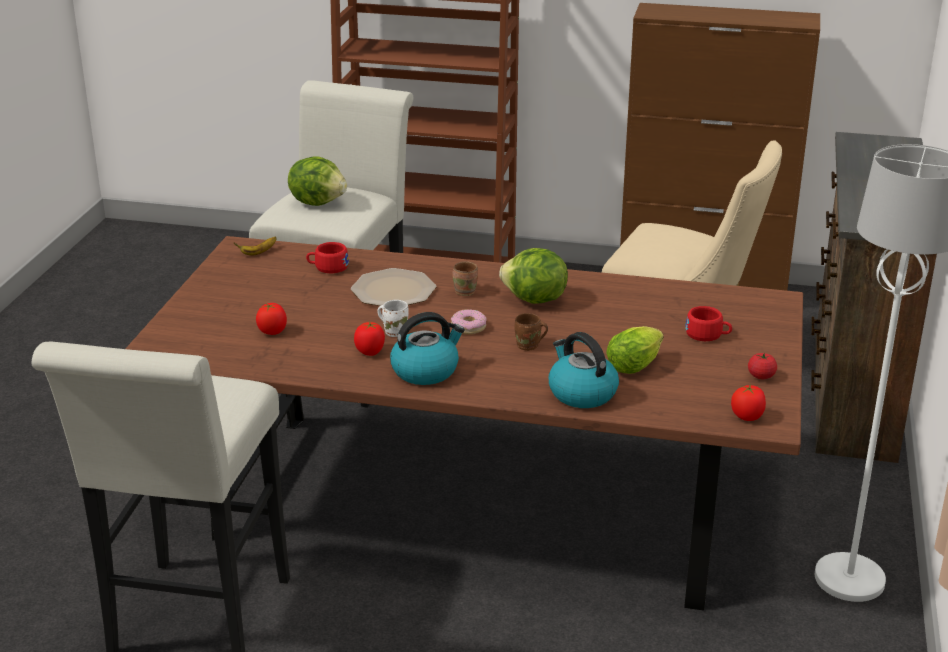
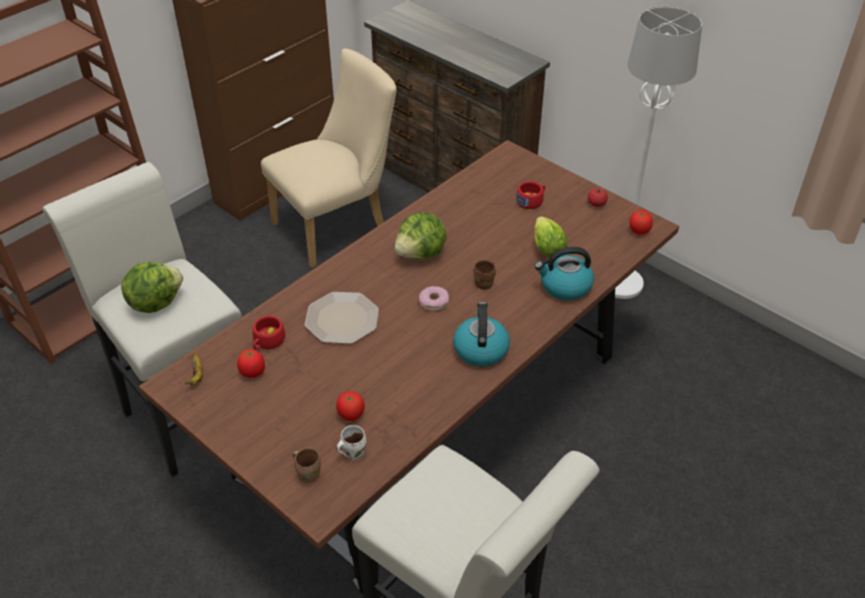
camera: 60 degrees left, 15 degrees up
tomato [354,322,385,356] -> tomato moved to [237,348,265,378]
white mug [377,300,409,337] -> white mug moved to [336,425,366,461]
brown mug [452,261,478,296] -> brown mug moved to [292,448,321,483]

